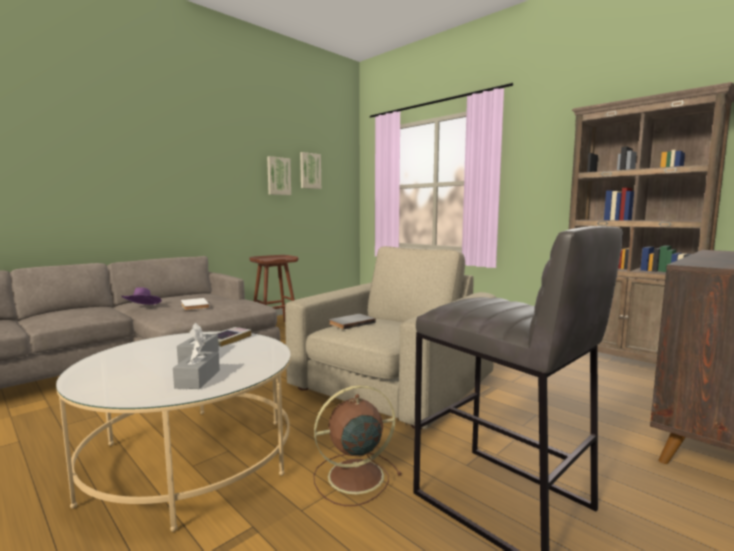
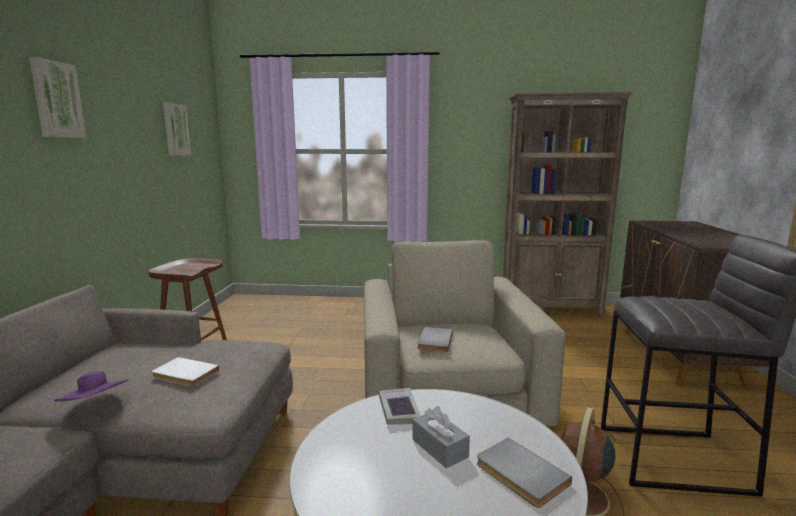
camera: 40 degrees left, 5 degrees up
grey tissue box [173,340,220,389] -> grey book [477,438,572,508]
picture [267,156,291,195] -> picture moved to [29,57,86,138]

